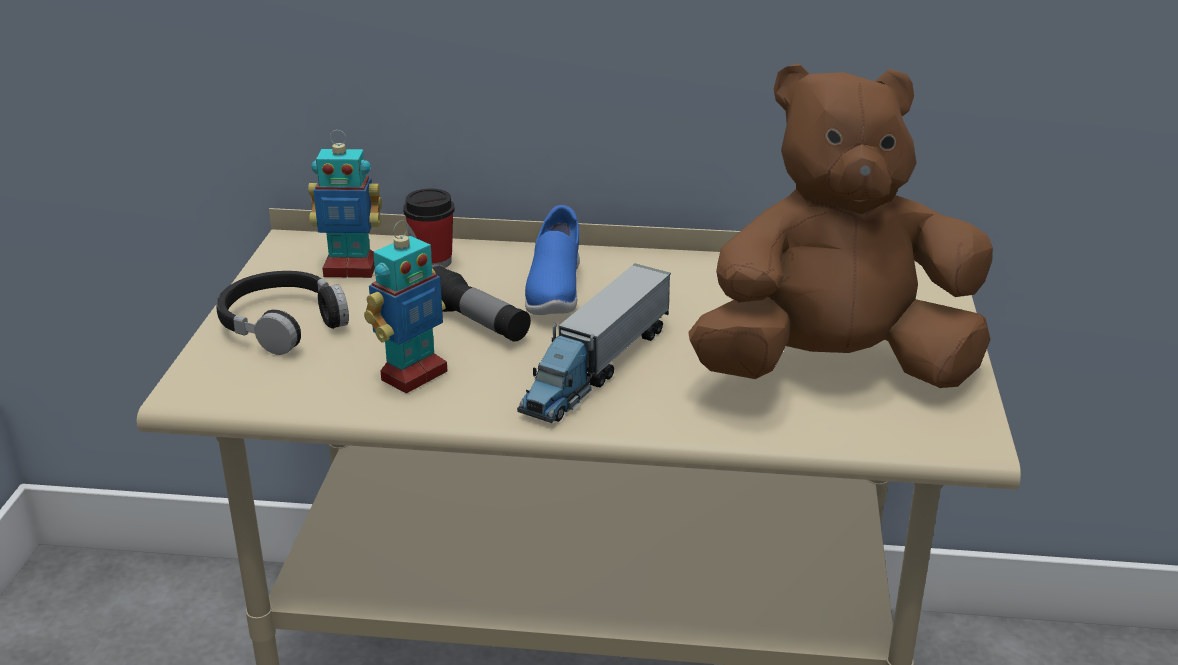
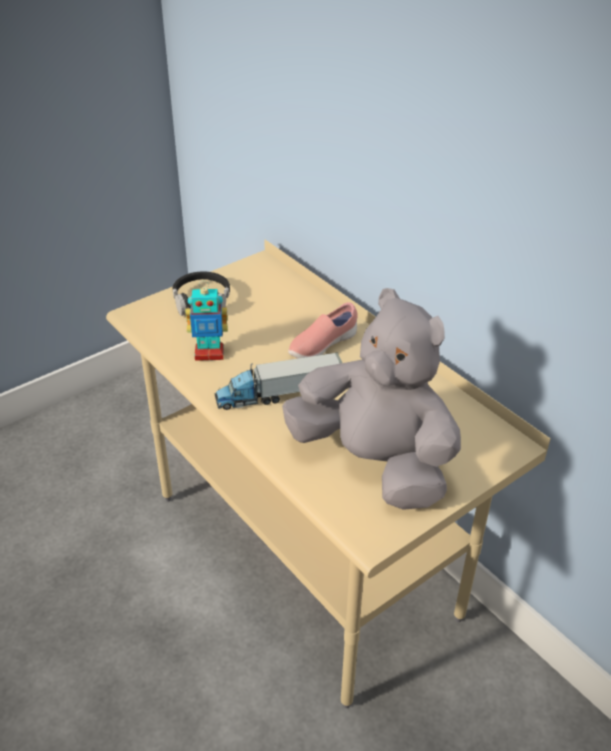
camera: 45 degrees right, 10 degrees up
toy robot [308,130,382,278] -> none
cup [403,189,455,268] -> none
flashlight [432,264,531,342] -> none
blue shoe [525,205,580,315] -> pink shoe [288,302,358,358]
brown plush toy [688,63,993,388] -> grey plush toy [282,288,461,510]

